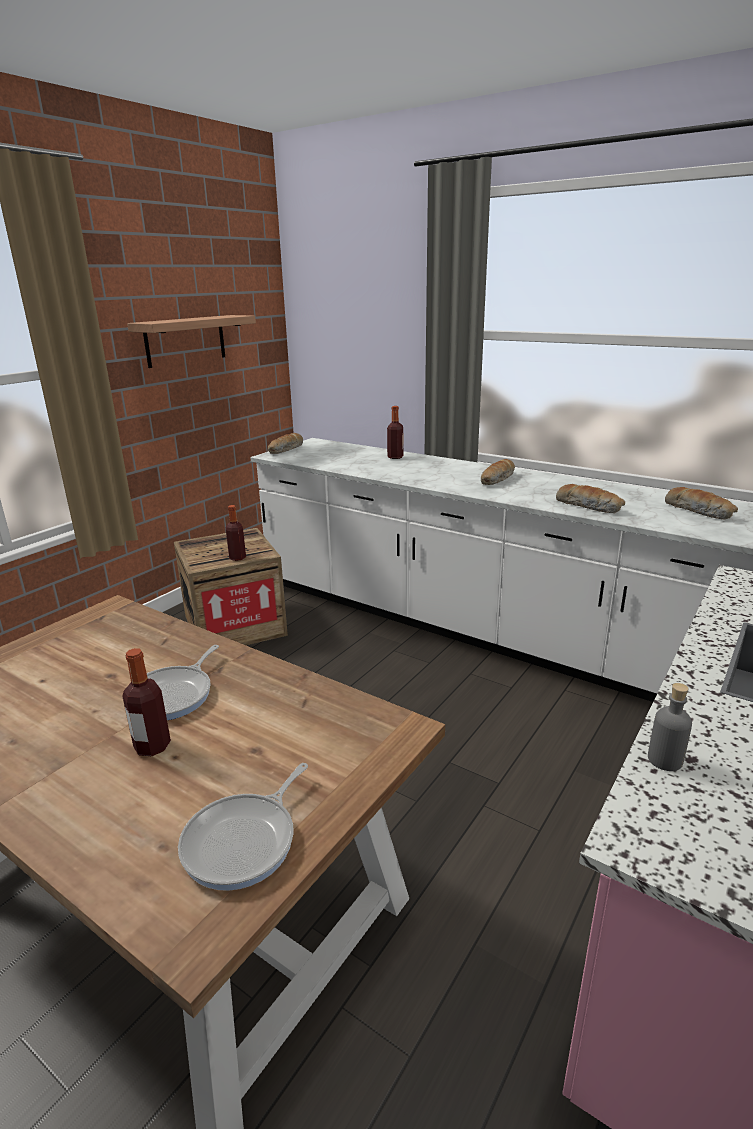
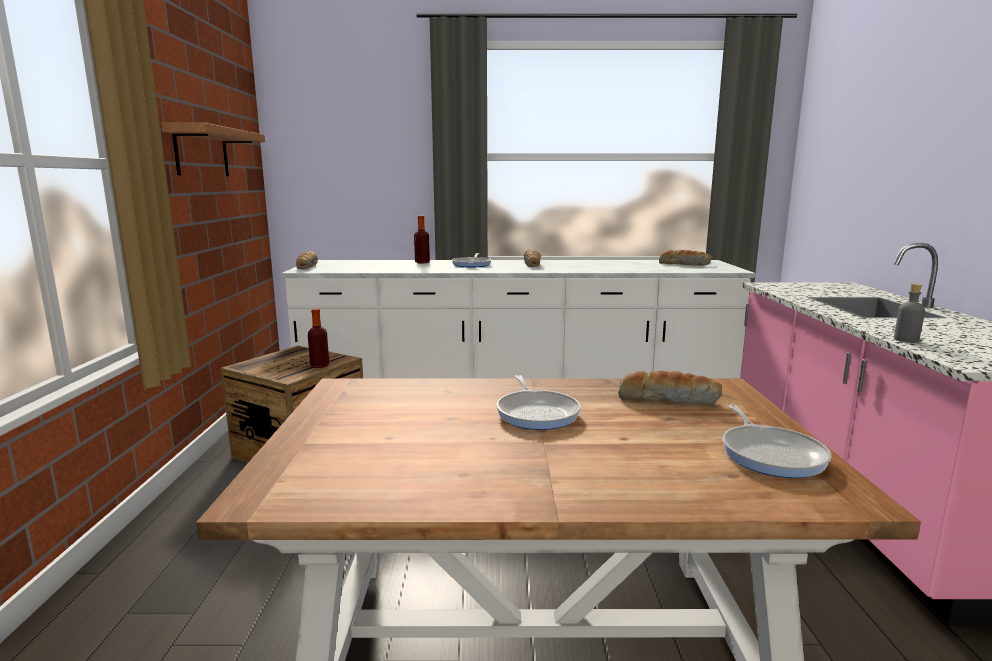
camera: 35 degrees left, 10 degrees down
bottle [122,648,171,756] -> none
bread [556,484,625,513] -> bread moved to [618,371,722,404]
none -> frying pan [452,253,491,268]

